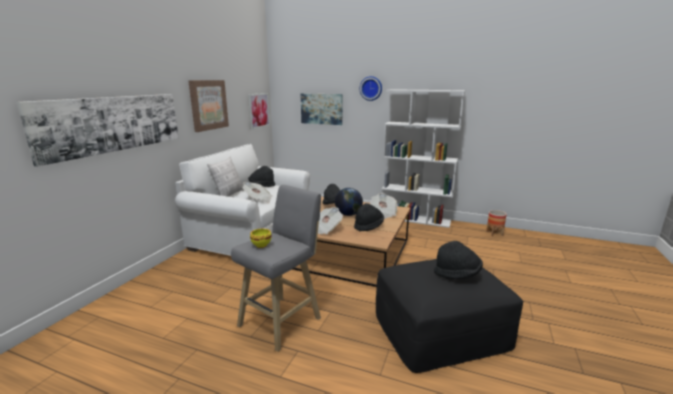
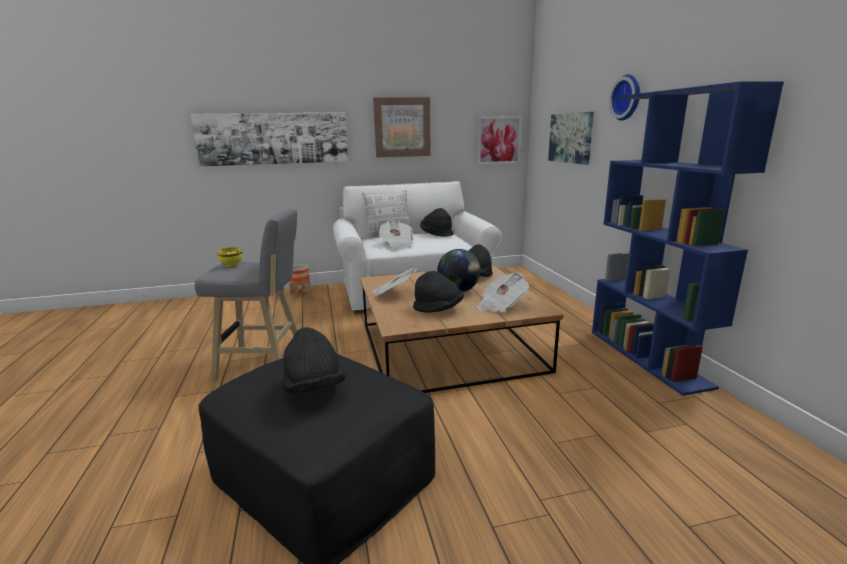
camera: 55 degrees right, 0 degrees up
white bookcase [382,89,465,228] -> blue bookcase [592,81,784,396]
planter [486,210,507,236] -> planter moved to [289,264,311,297]

